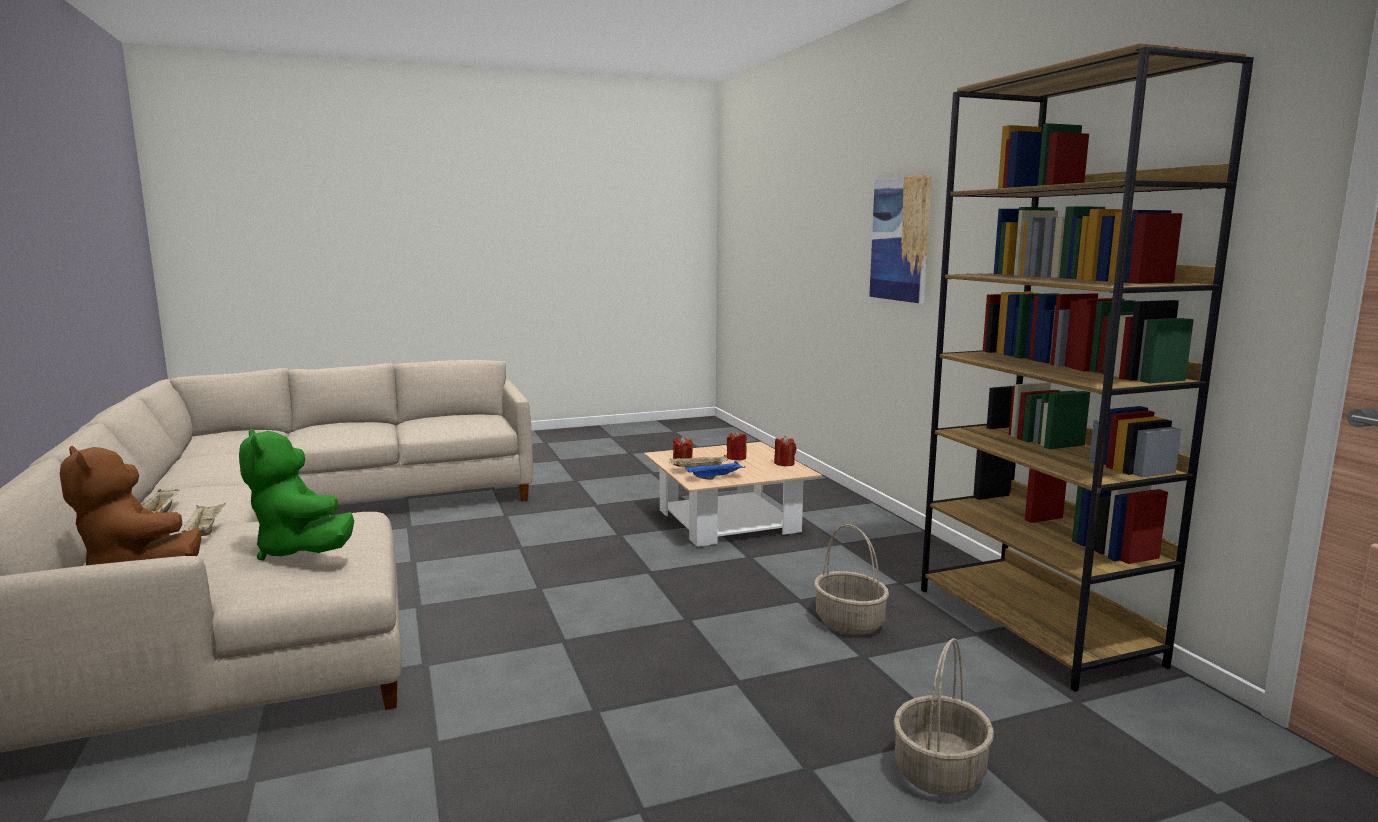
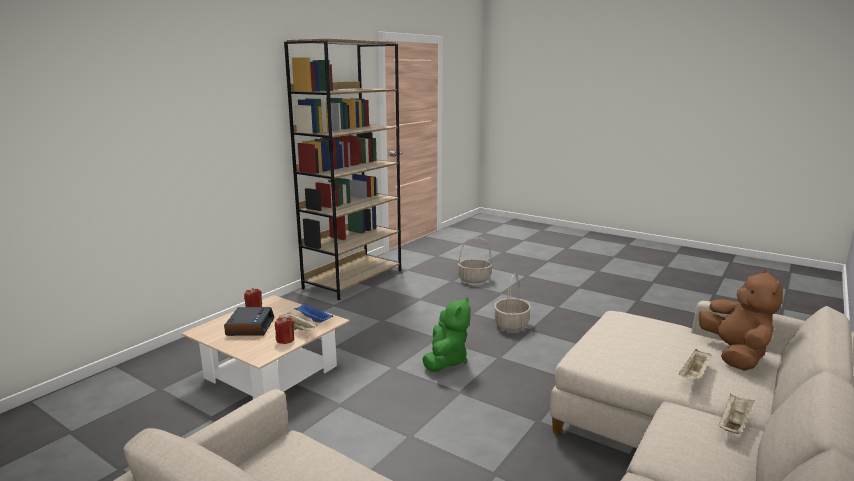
camera: 125 degrees left, 5 degrees up
green plush toy [239,429,354,561] -> green plush toy moved to [422,297,471,372]
red candle [727,431,747,460] -> alarm clock [224,307,275,336]
basket [814,524,889,635] -> basket moved to [494,273,531,331]
picture [869,174,932,303] -> none

